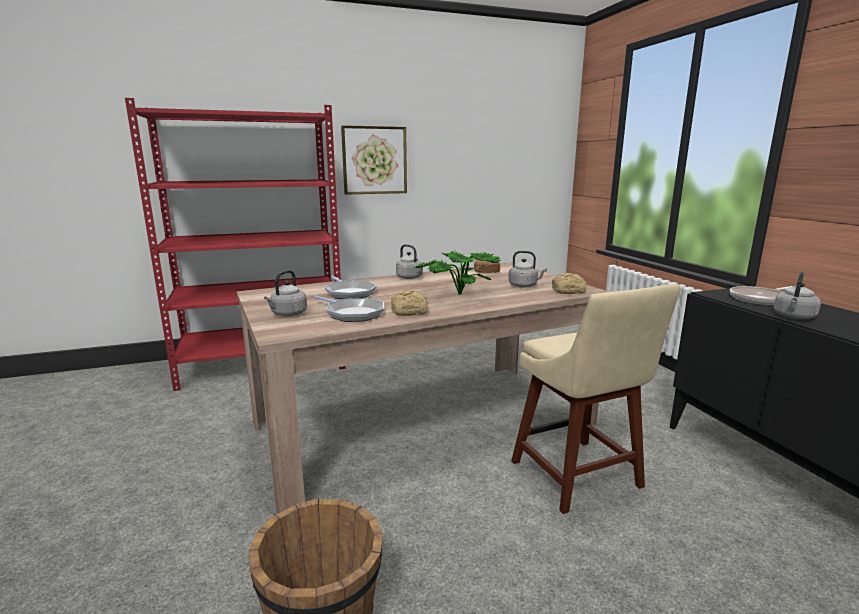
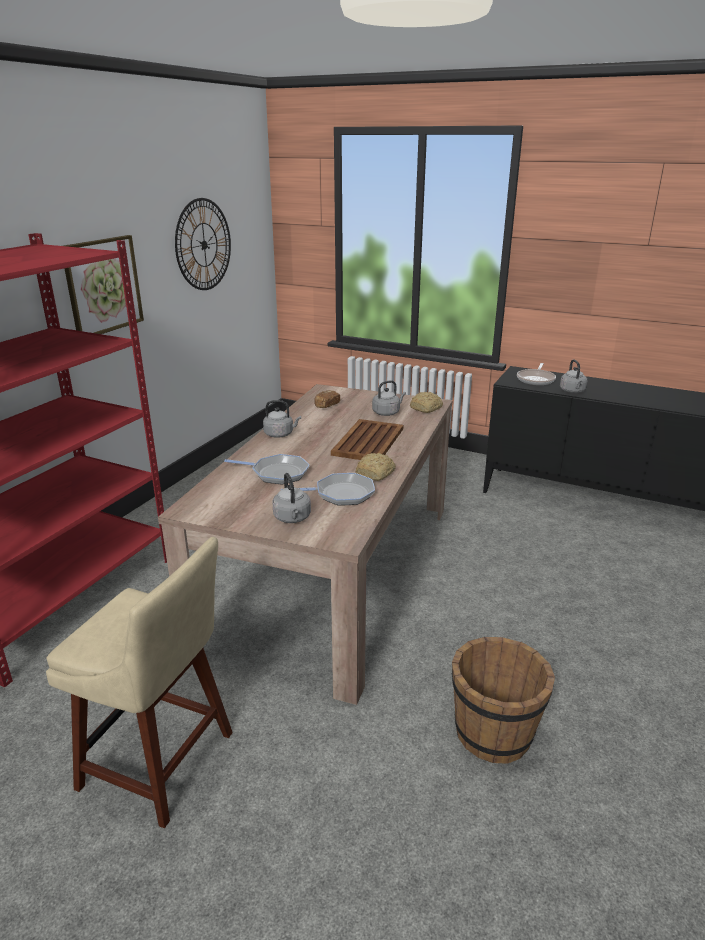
camera: 45 degrees left, 10 degrees up
potted plant [415,251,501,295] -> brown tray [331,419,403,460]
beige chair [511,284,680,514] -> beige chair moved to [46,537,233,829]
none -> wall clock [175,198,231,290]

